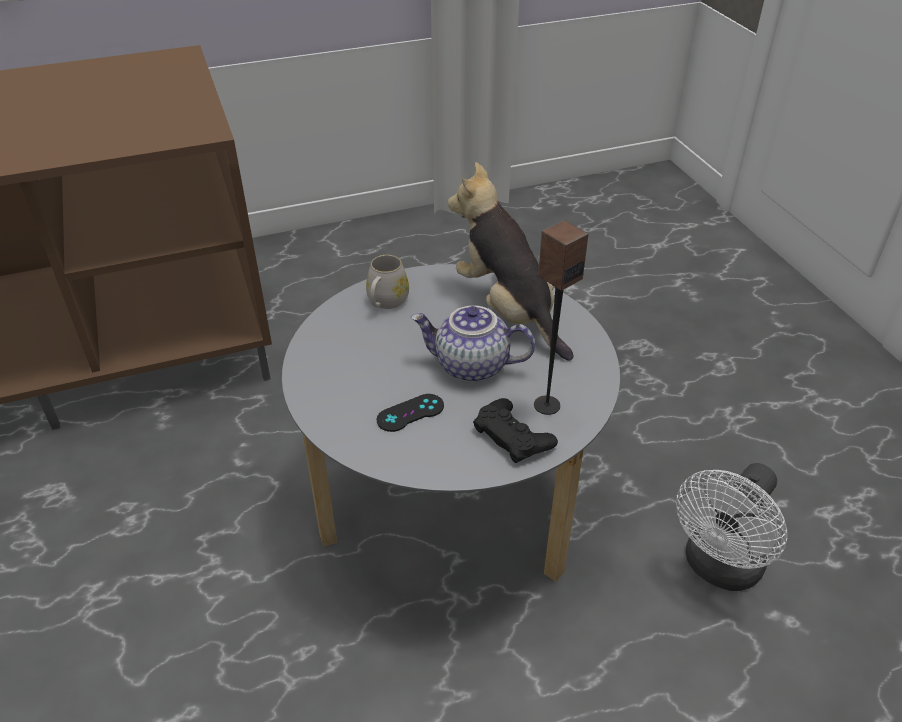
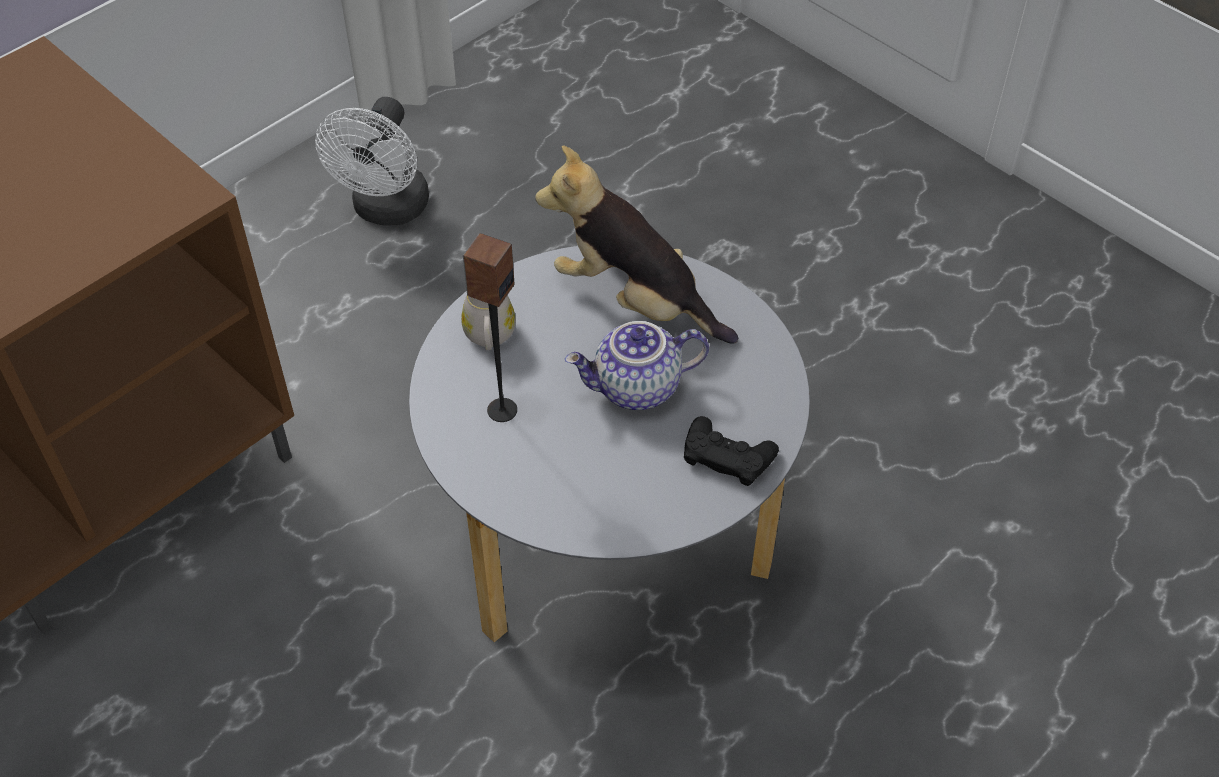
camera: 25 degrees left, 10 degrees up
black game controller [377,394,444,432] -> none
speaker [534,220,588,415] -> speaker moved to [463,233,517,422]
white fan [676,463,788,591] -> white fan moved to [315,97,429,226]

